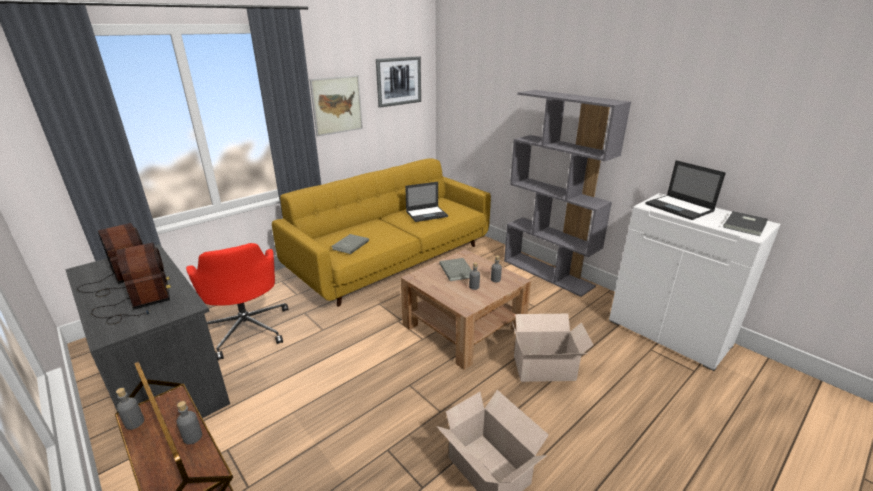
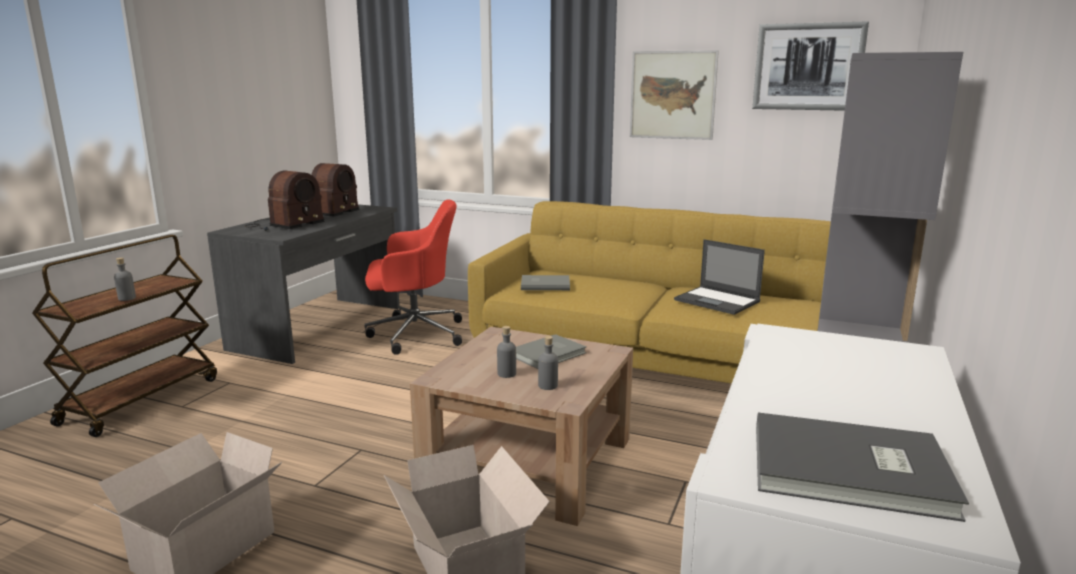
camera: 65 degrees right, 10 degrees down
grey bottle [116,388,144,430] -> none
red office chair [186,243,289,360] -> red office chair turned 135 degrees counterclockwise [365,199,462,355]
laptop [645,160,726,220] -> none

